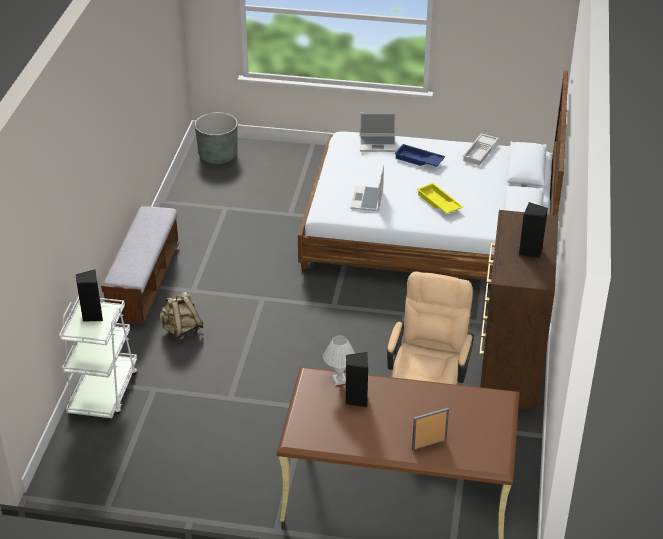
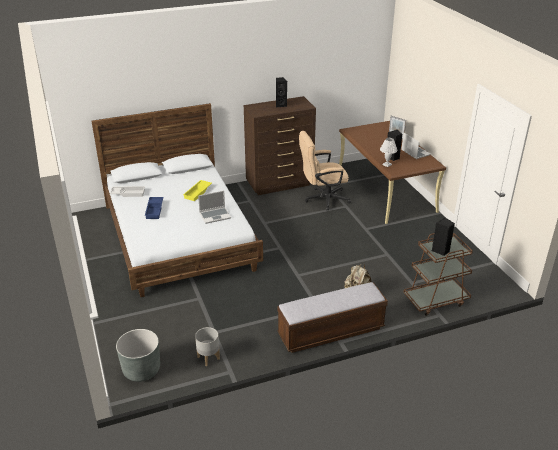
camera: 120 degrees left, 5 degrees down
white cart [59,296,138,418] -> brown cart [404,233,473,316]
laptop [360,113,396,152] -> laptop moved to [401,133,431,159]
none -> grey planter [195,327,220,366]

